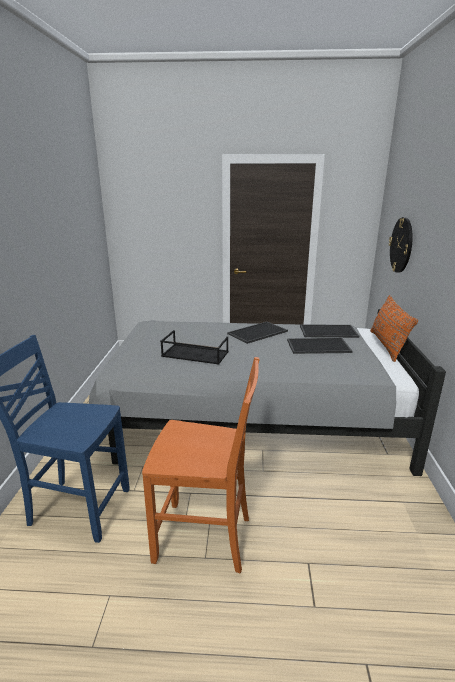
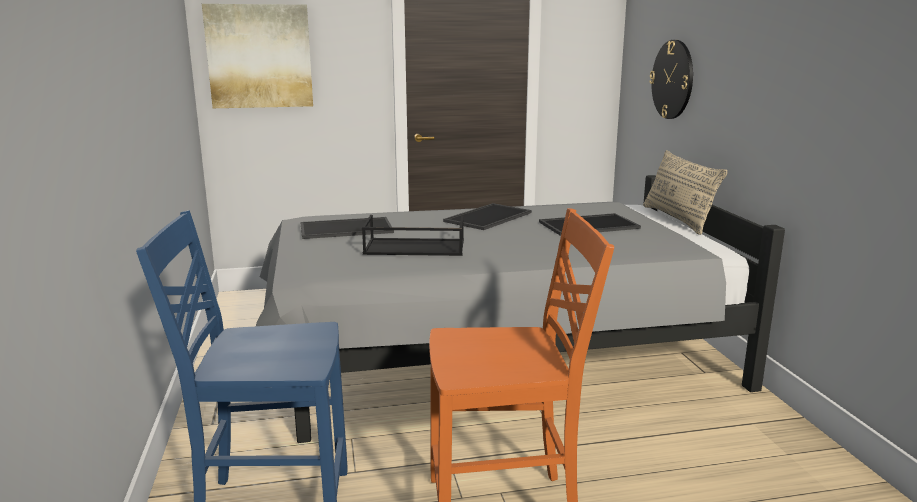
camera: 15 degrees left, 5 degrees down
tray [300,324,359,338] -> tray moved to [300,217,394,239]
orange pillow [370,295,418,362] -> beige pillow [643,150,728,235]
none -> picture [202,4,313,108]

